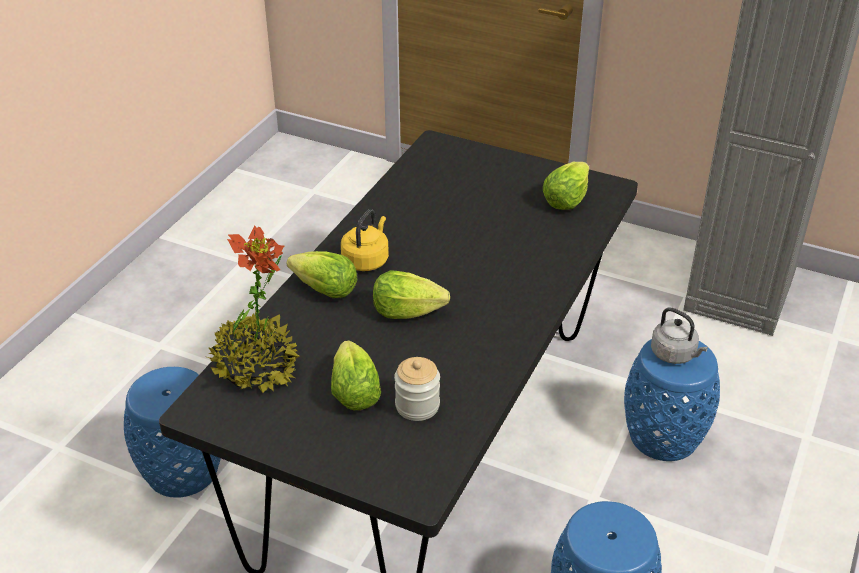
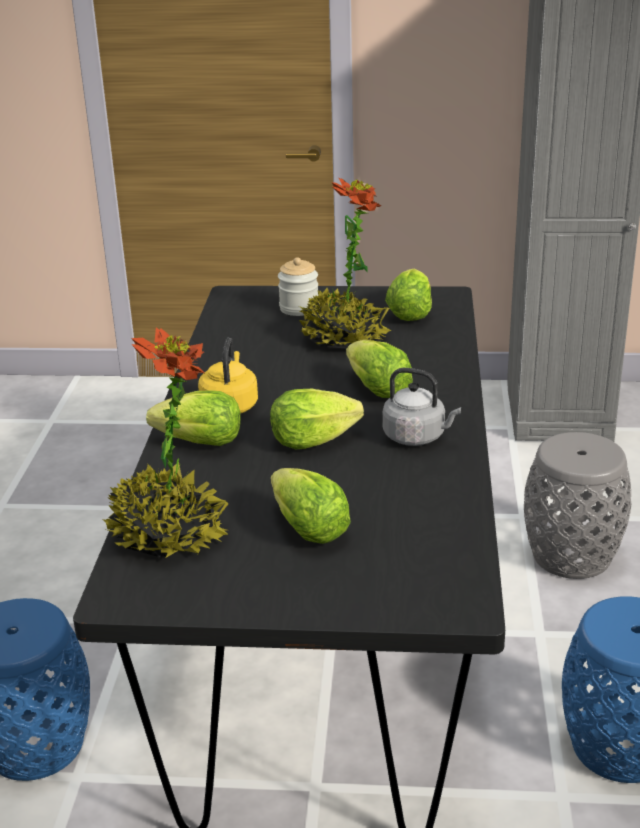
camera: 20 degrees left, 10 degrees down
jar [394,357,440,421] -> jar moved to [278,257,318,316]
blue stool [624,339,720,461] -> grey stool [524,432,631,579]
grey kettle [651,307,708,364] -> grey kettle moved to [382,368,461,446]
none -> potted plant [299,177,391,349]
none -> lettuce [346,340,413,398]

